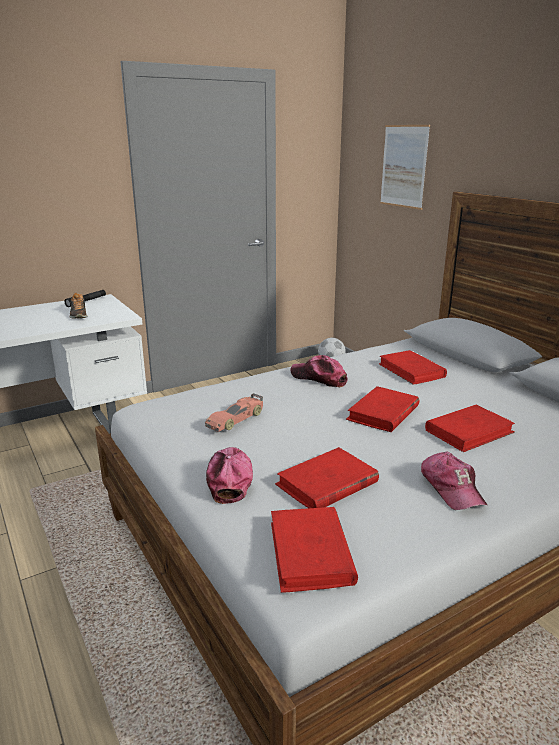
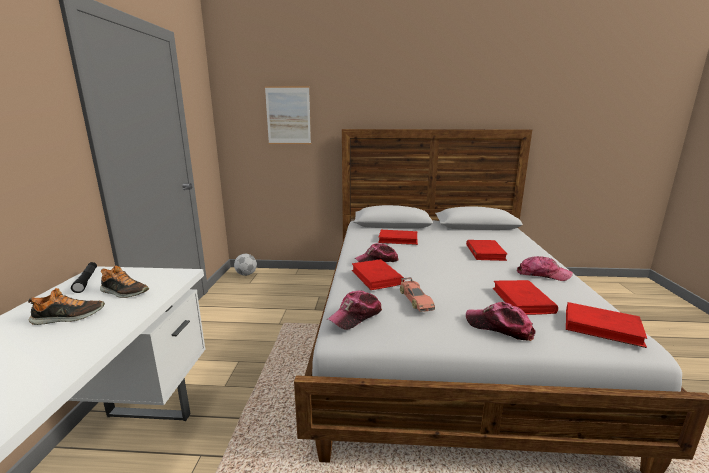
camera: 55 degrees left, 5 degrees down
red book [346,386,419,432] -> red book moved to [352,259,404,290]
none -> shoe [28,288,105,325]
none -> cap [327,290,382,330]

